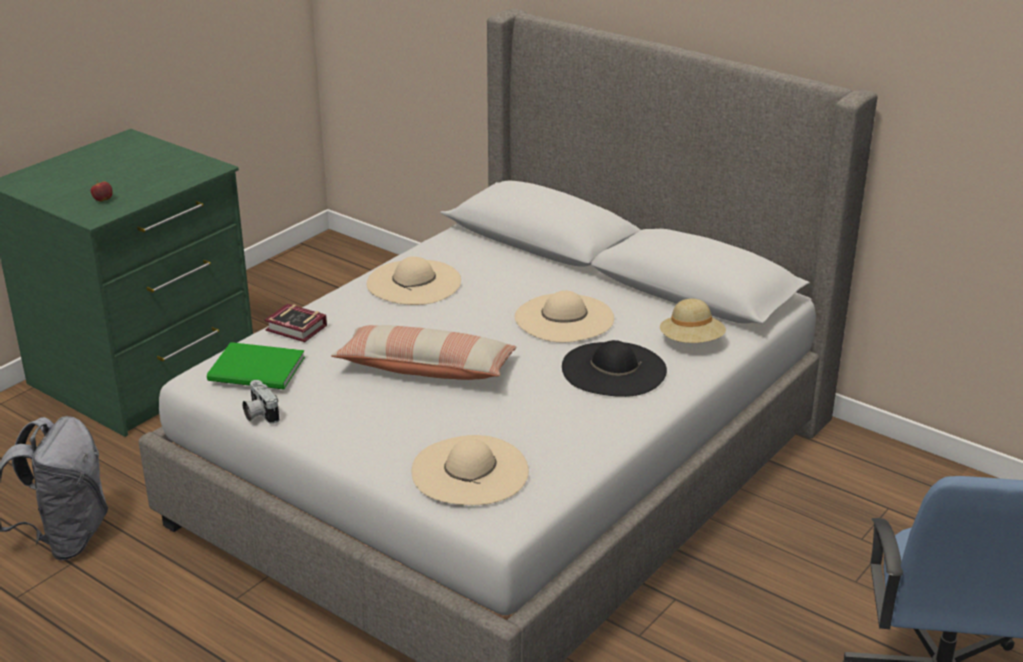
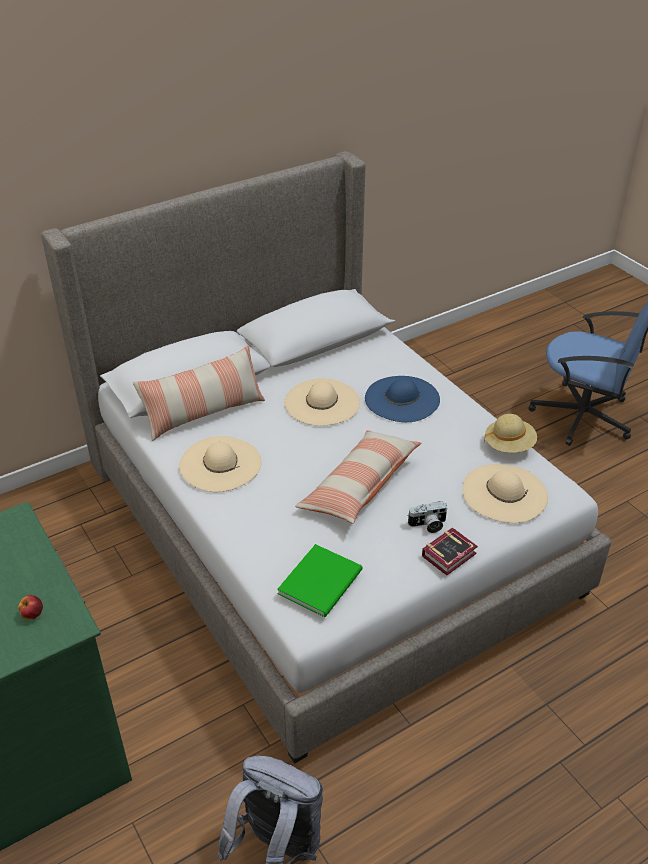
camera: 70 degrees left, 10 degrees up
camera [243,380,279,424] -> camera moved to [407,501,448,533]
book [265,304,327,342] -> book moved to [422,527,478,575]
black hat [562,340,667,397] -> blue hat [365,376,440,422]
beige hat [660,299,726,343] -> beige hat moved to [484,414,537,453]
none -> pillow [133,345,265,441]

